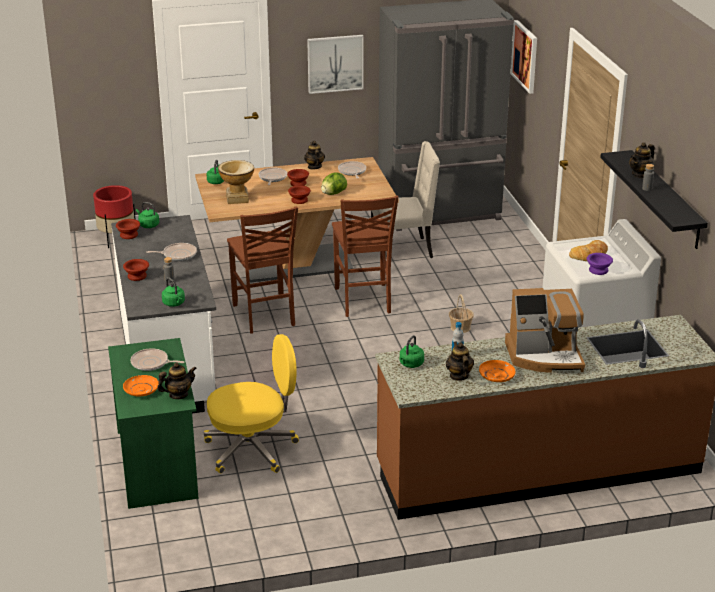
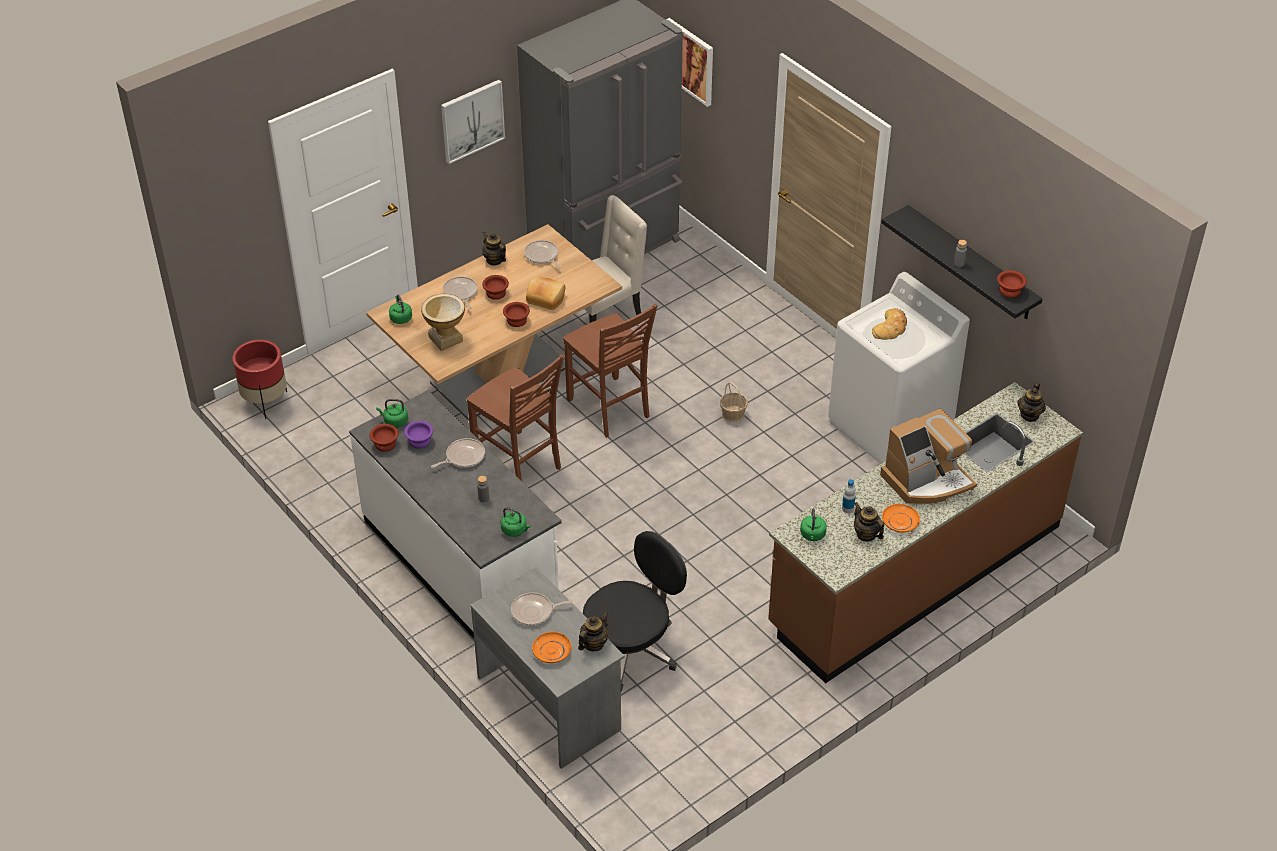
camera: 25 degrees left, 15 degrees up
green desk [108,338,199,509] -> grey desk [470,567,625,769]
brown bowl [123,259,149,281] -> brown bowl moved to [997,270,1027,298]
yellow office chair [204,334,299,473] -> black office chair [583,531,687,692]
lettuce [321,172,347,195] -> bread [526,277,565,310]
purple bowl [587,253,613,275] -> purple bowl moved to [404,421,433,449]
teapot [629,142,655,178] -> teapot moved to [1017,382,1046,422]

